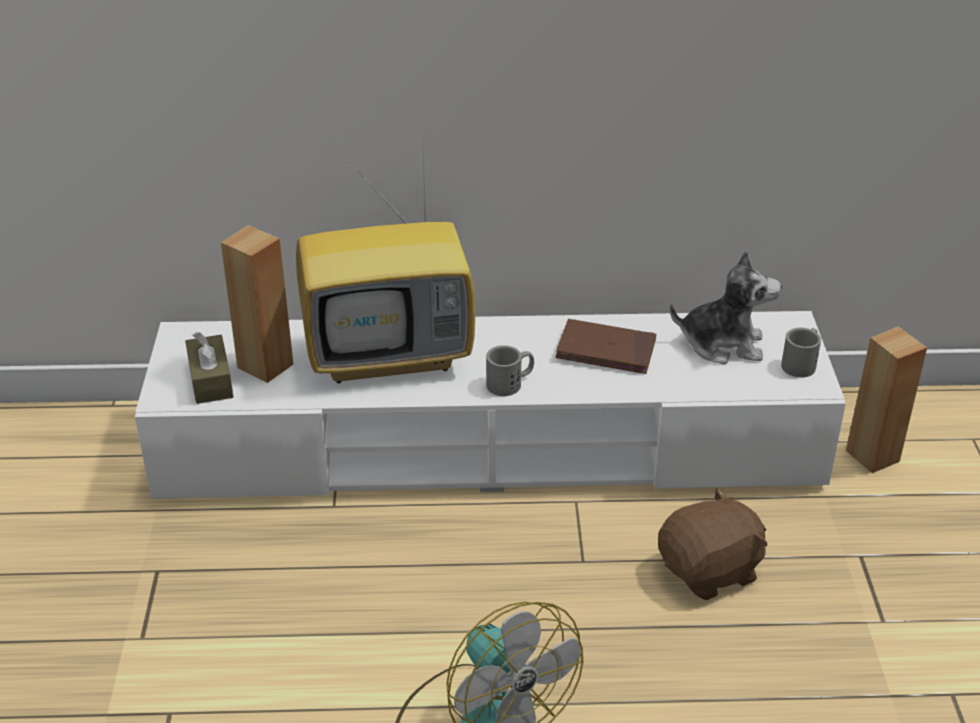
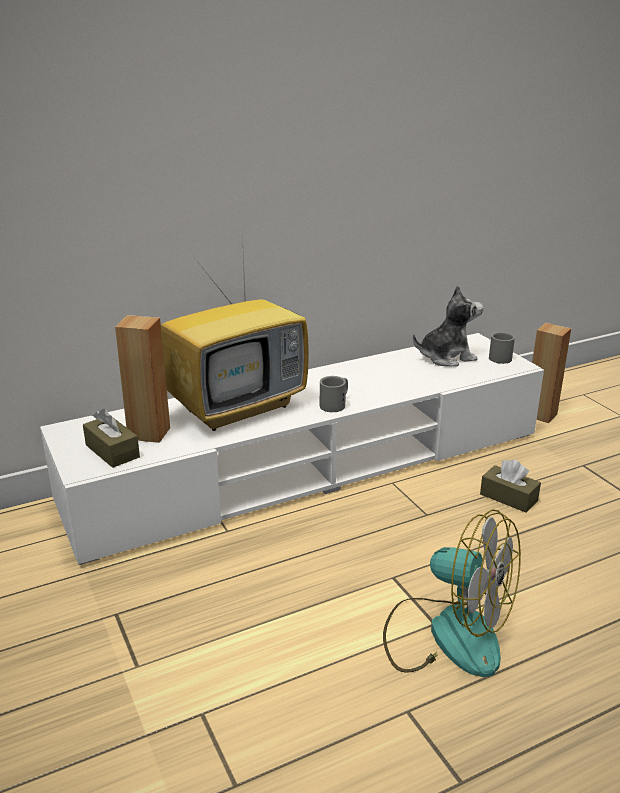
camera: 25 degrees left, 10 degrees down
brown book [556,319,656,374] -> none
brown plush toy [658,488,768,600] -> brown tissue box [480,459,541,513]

